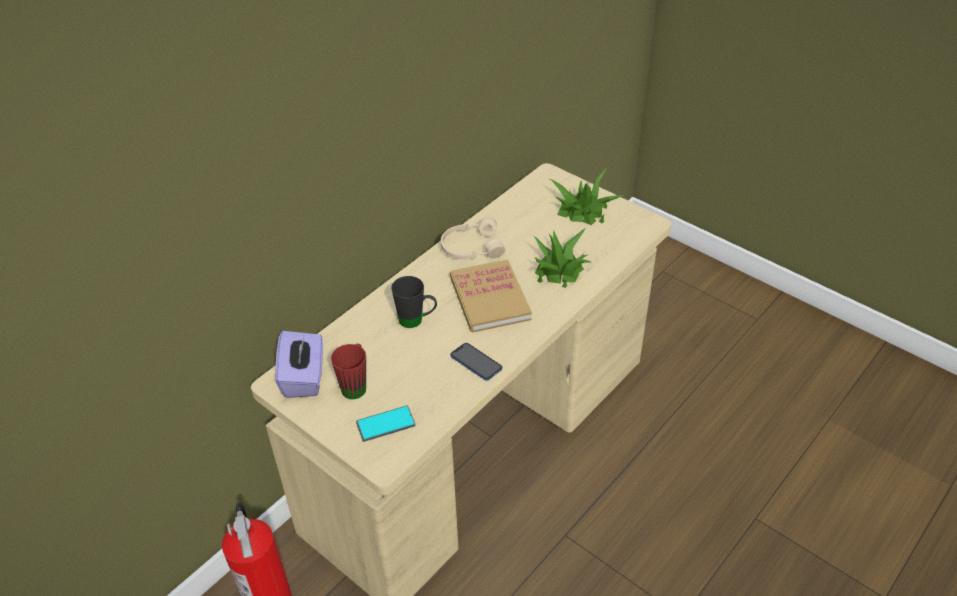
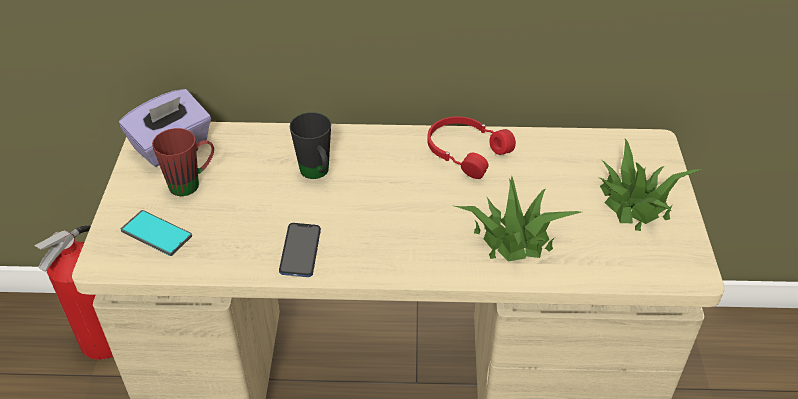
camera: 50 degrees right, 0 degrees up
beige headphones [441,217,505,259] -> red headphones [427,116,516,179]
book [450,259,532,333] -> none

